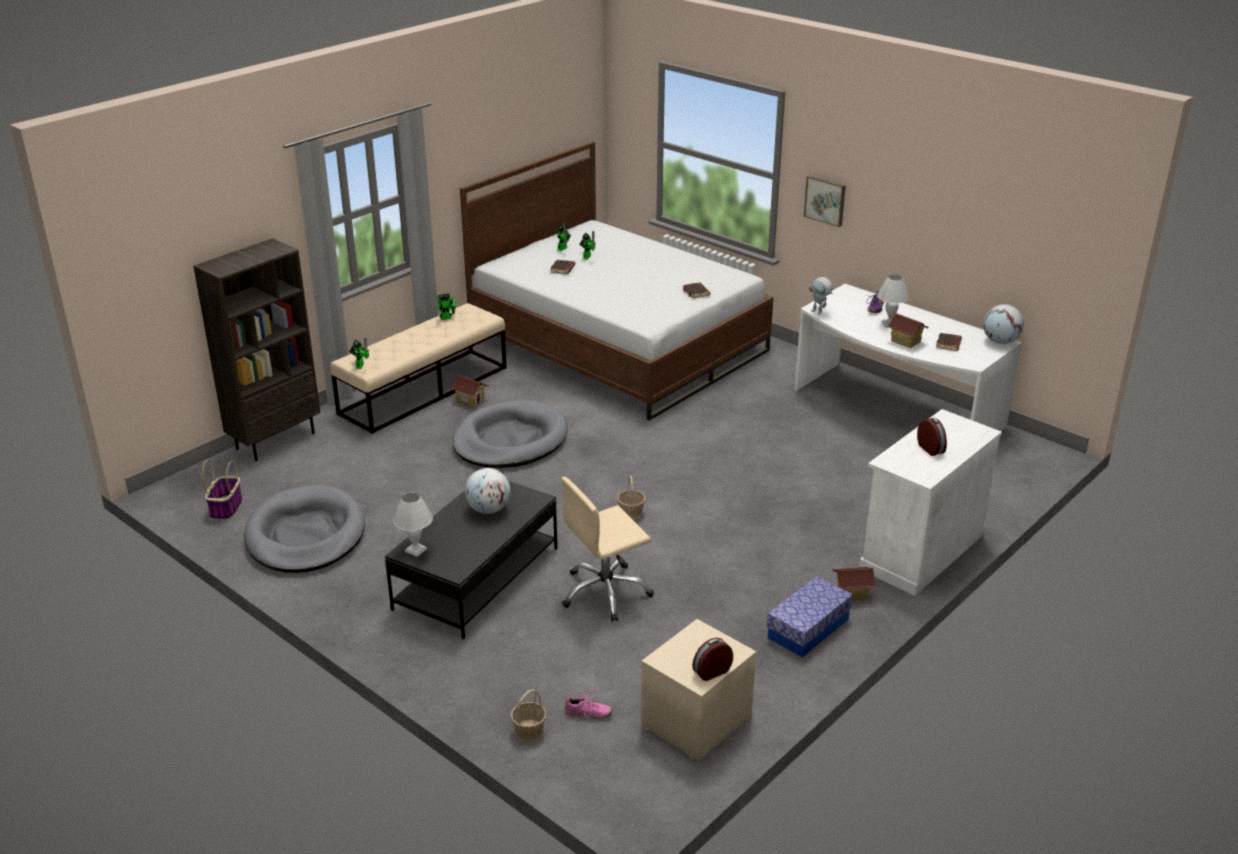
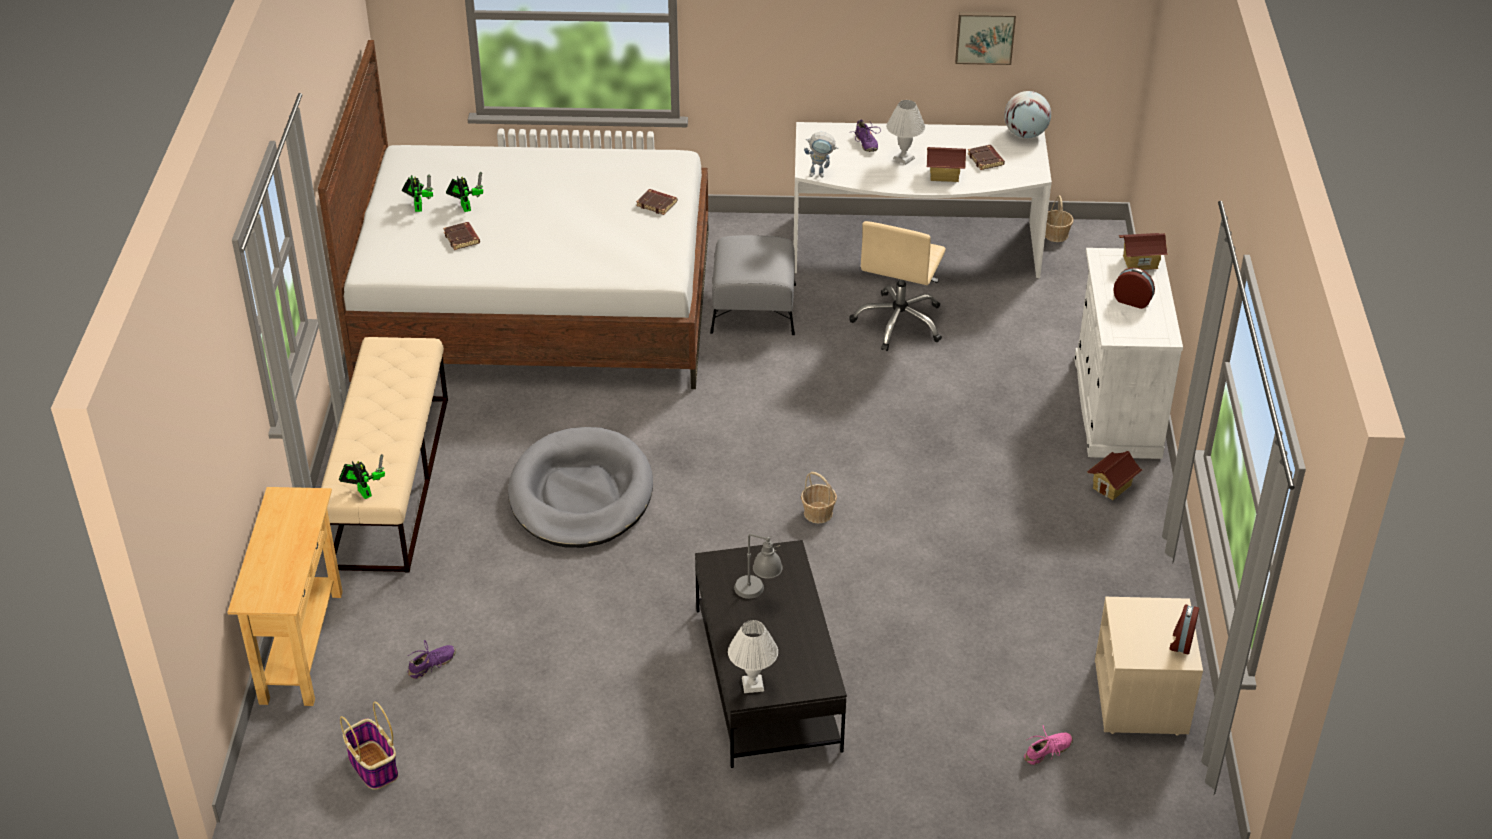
camera: 40 degrees left, 10 degrees up
brown bookcase [193,238,321,461] -> beige console table [227,487,343,706]
grey dog bed [244,485,365,573] -> none
toy robot [435,292,456,320] -> none
toy house [451,375,489,407] -> toy house moved to [1119,233,1168,270]
globe [465,468,510,514] -> grey table lamp [734,534,783,599]
basket [511,689,547,742] -> basket moved to [1045,195,1073,242]
beige office chair [562,477,654,622] -> beige office chair moved to [849,221,946,351]
storage box [767,576,853,657] -> none
picture [804,175,846,227] -> picture moved to [955,12,1016,65]
none -> purple shoe [407,640,456,679]
none -> grey ottoman [710,235,796,335]

